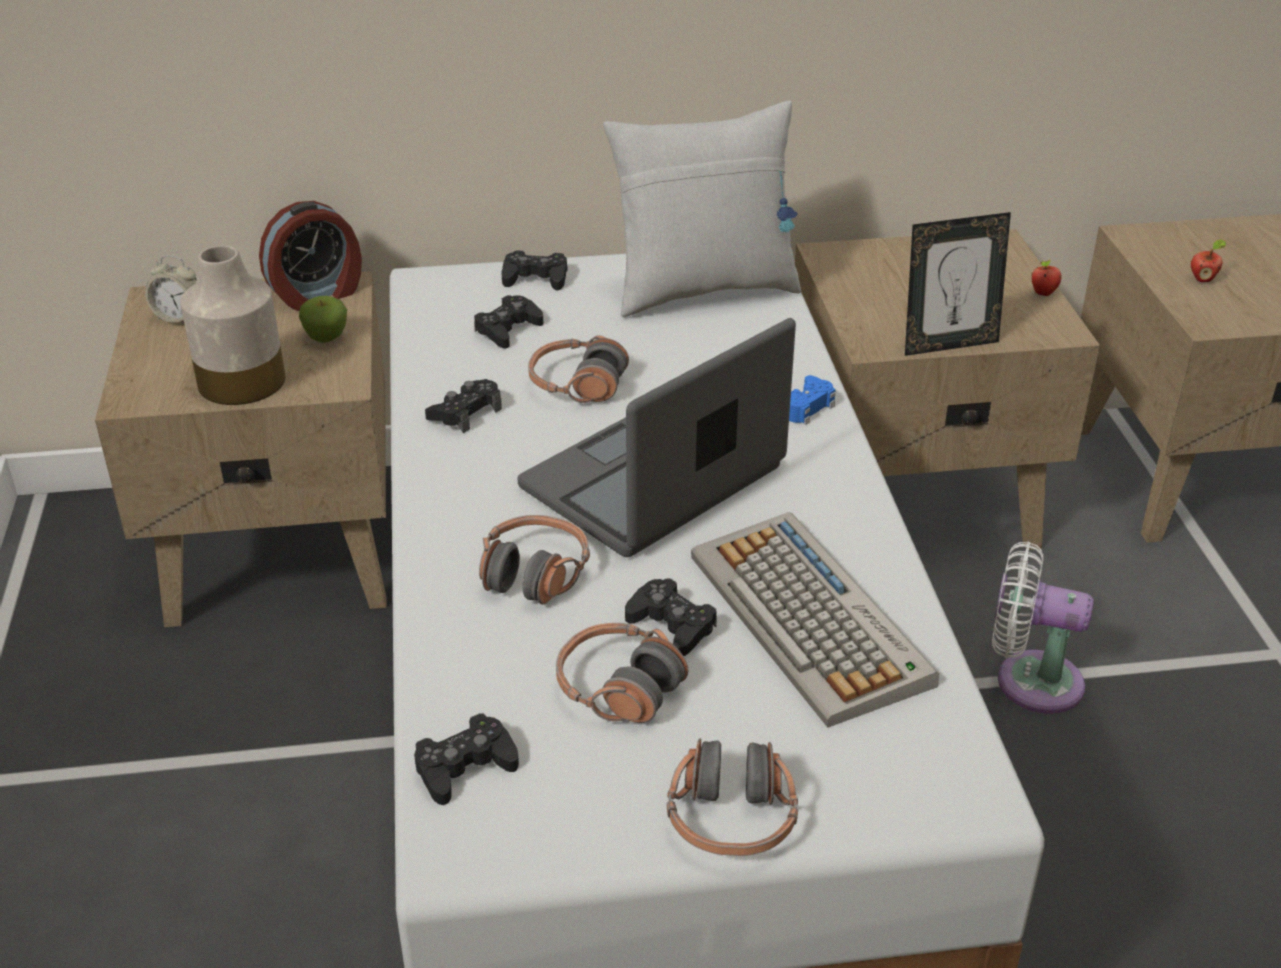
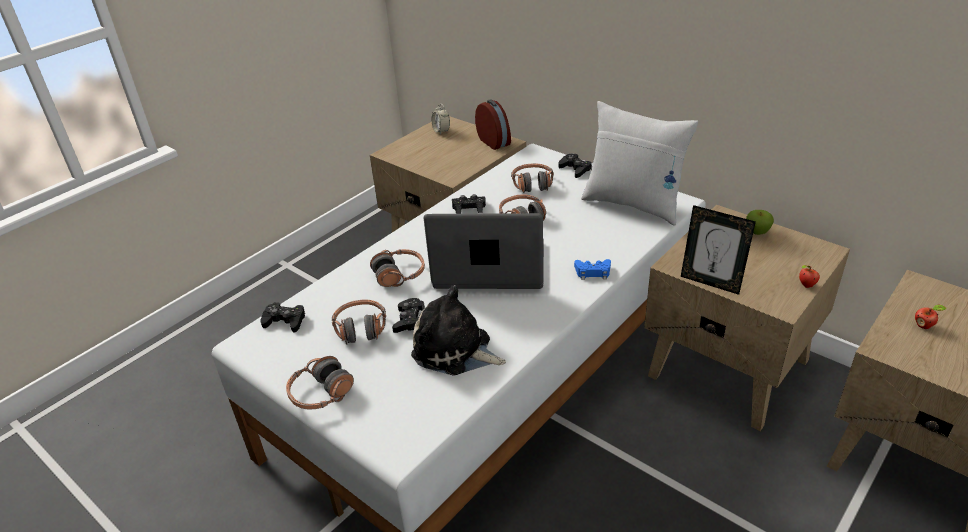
camera: 50 degrees right, 0 degrees up
beige vase [180,245,285,405] -> none
alarm clock [259,201,362,311] -> alarm clock turned 135 degrees counterclockwise [475,99,511,150]
apple [299,296,347,343] -> apple moved to [746,210,774,235]
black game controller [474,295,543,349] -> headphones [511,163,554,193]
keyboard [691,512,939,728] -> plush toy [411,285,506,376]
white fan [992,542,1094,714] -> none

